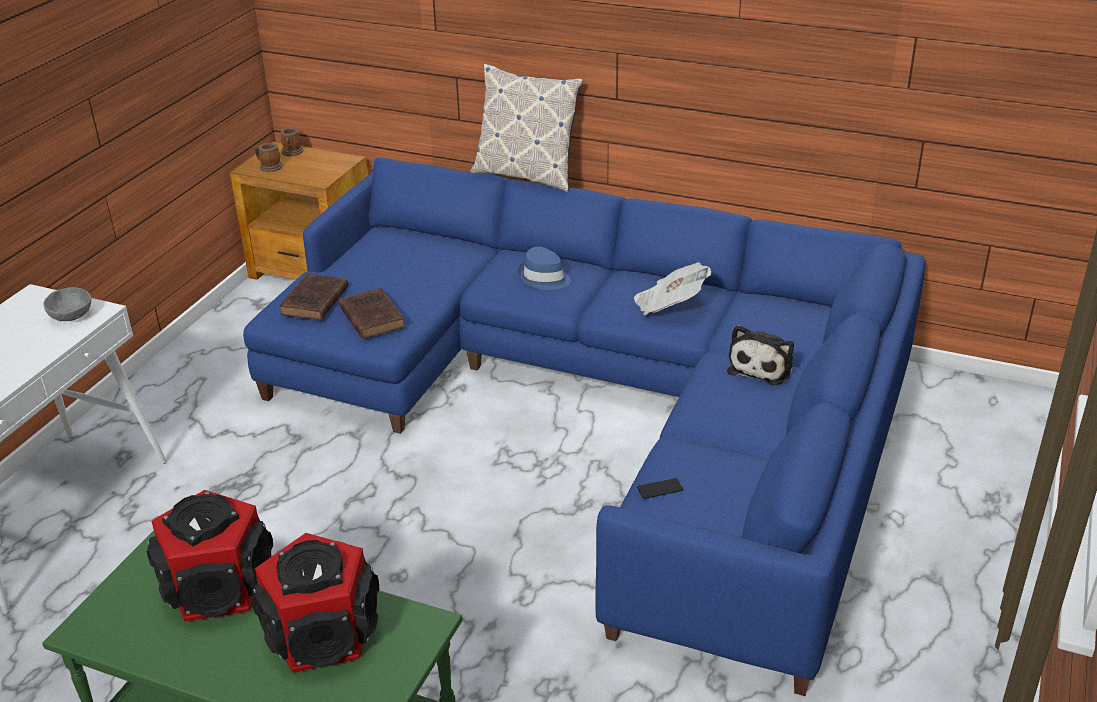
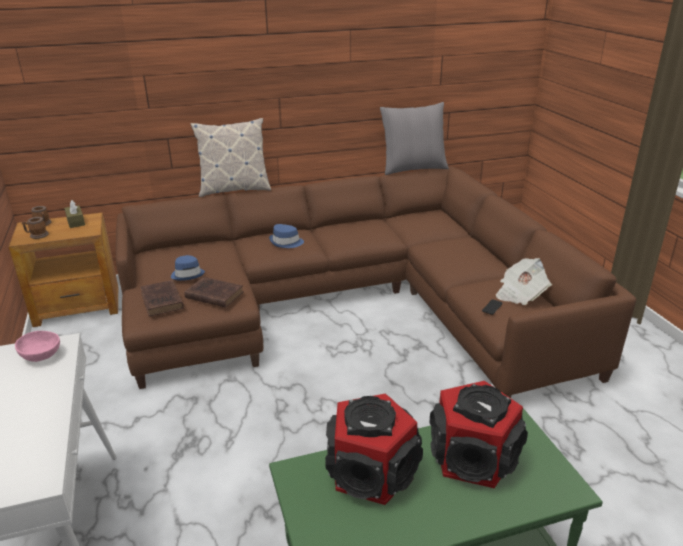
camera: 40 degrees left, 5 degrees down
grey bowl [43,287,91,321] -> pink bowl [15,331,60,362]
blue sofa [243,158,925,696] -> brown sofa [116,166,636,398]
newspaper [634,262,711,315] -> newspaper moved to [496,258,552,305]
plush toy [727,325,794,385] -> none
none -> brown tissue box [64,200,85,228]
none -> blue hat [171,255,205,281]
none -> grey pillow [380,102,449,175]

